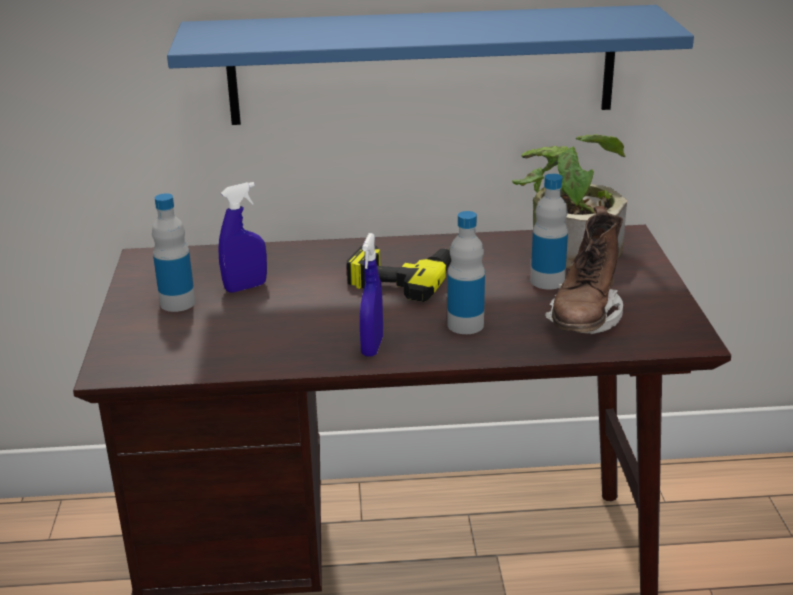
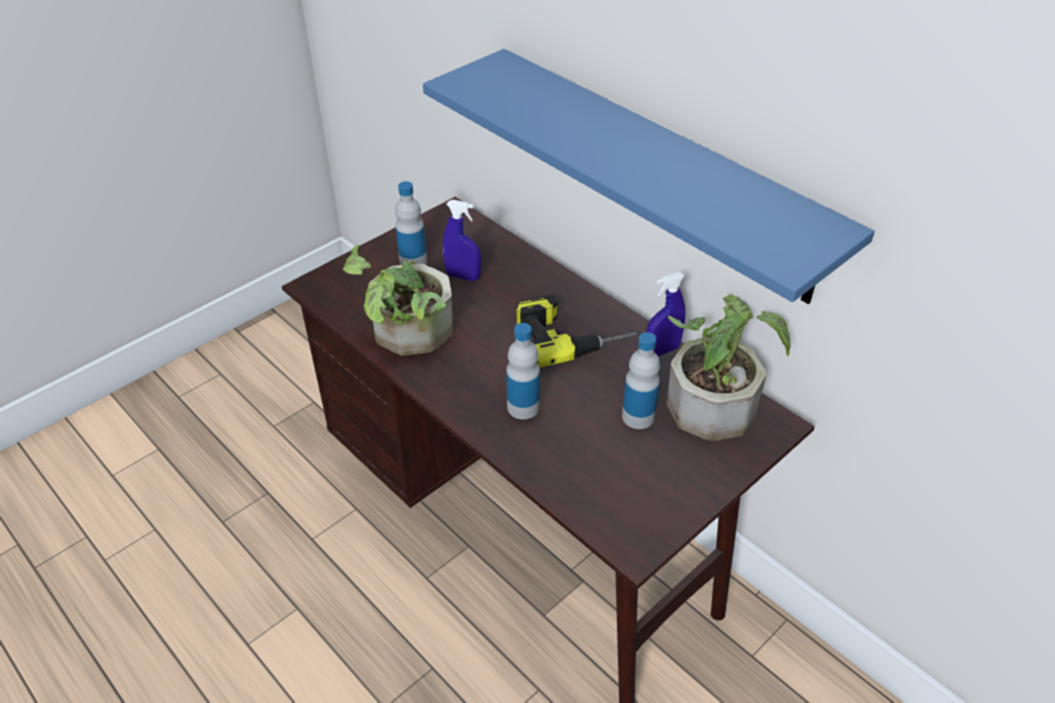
camera: 50 degrees right, 15 degrees up
blue spray bottle [360,233,383,356] -> blue spray bottle moved to [646,272,685,357]
brown boot [545,206,623,334] -> none
none -> potted plant [343,245,453,356]

